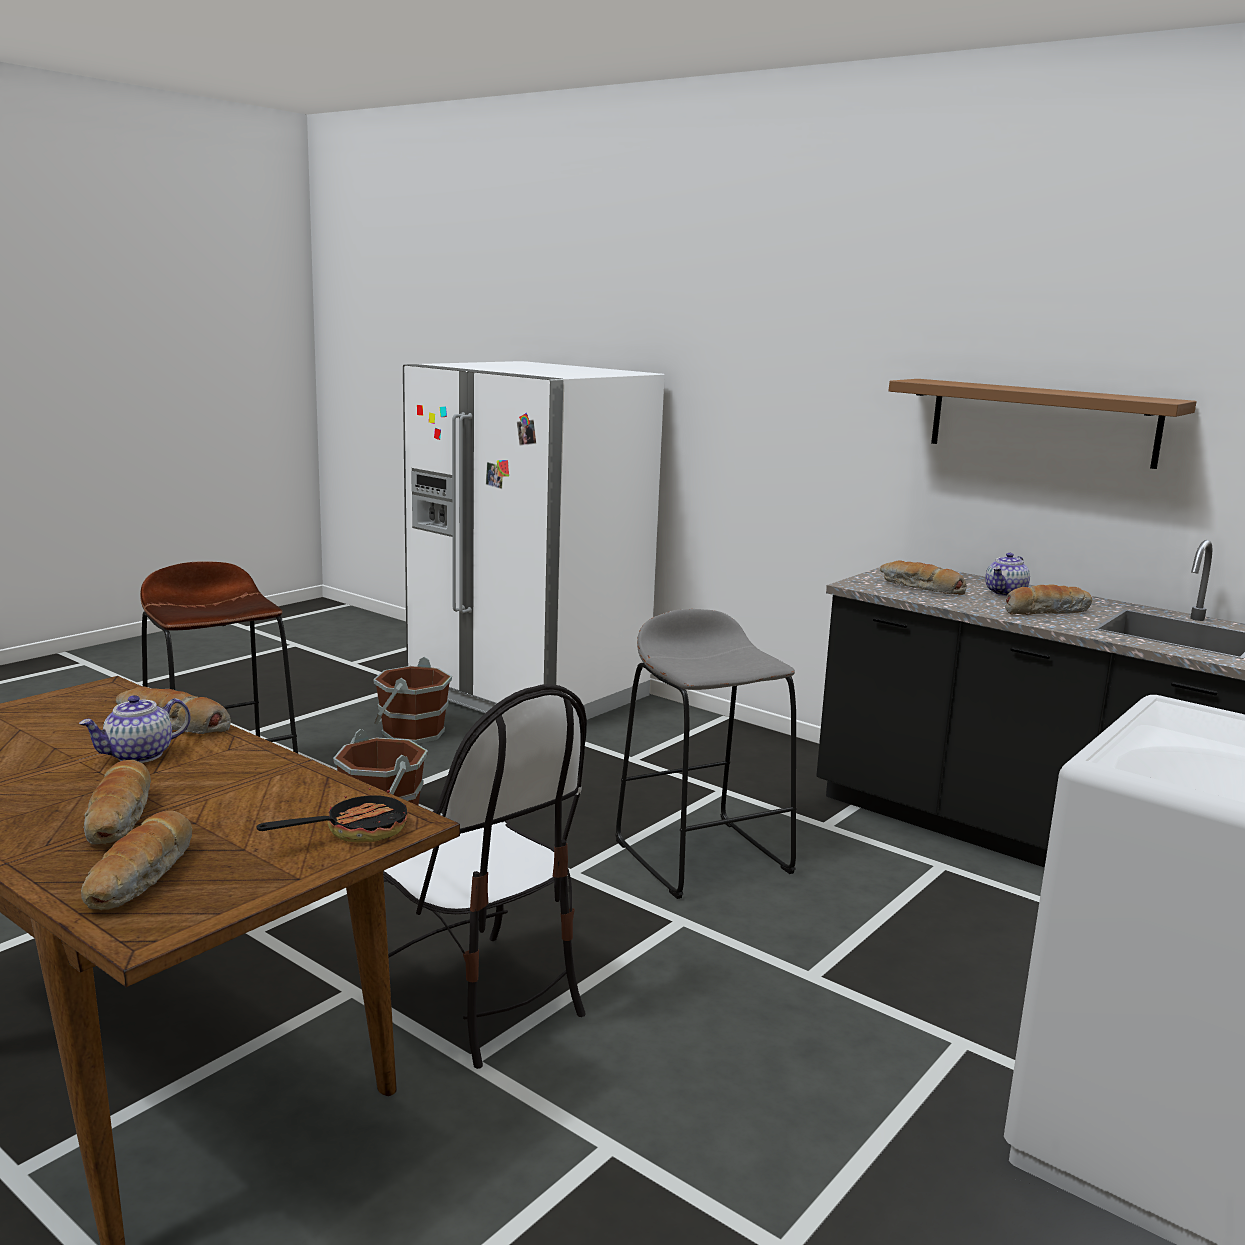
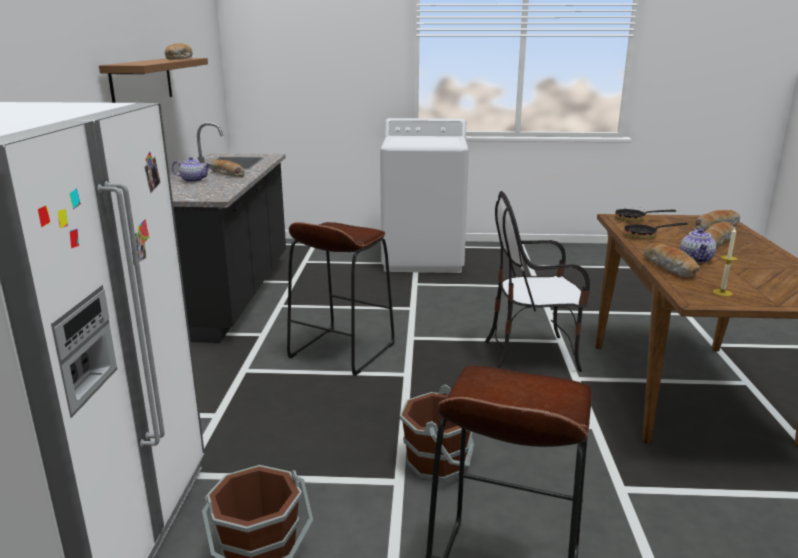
camera: 125 degrees left, 5 degrees up
teapot [79,695,190,763] -> teapot turned 90 degrees clockwise [680,229,716,263]
chair [383,684,587,1069] -> chair turned 105 degrees counterclockwise [485,191,590,372]
grey stool [615,609,797,899] -> brown stool [287,222,395,376]
bread [880,560,967,595] -> bread moved to [165,43,193,60]
none -> frying pan [624,222,688,239]
none -> candle [713,228,738,296]

